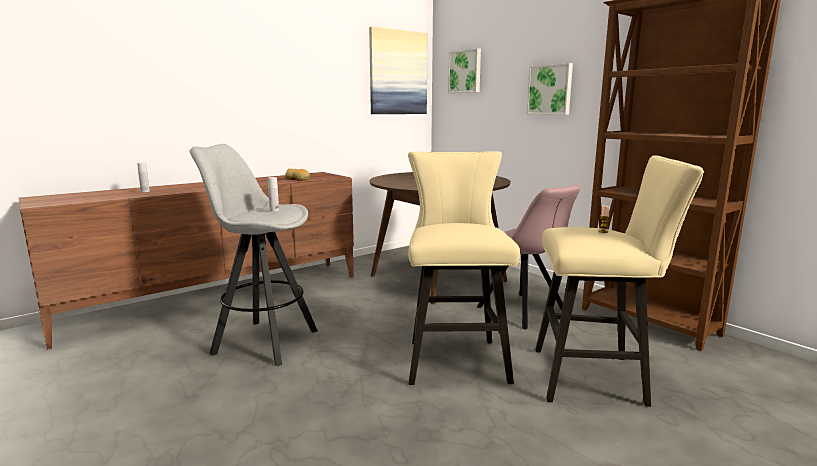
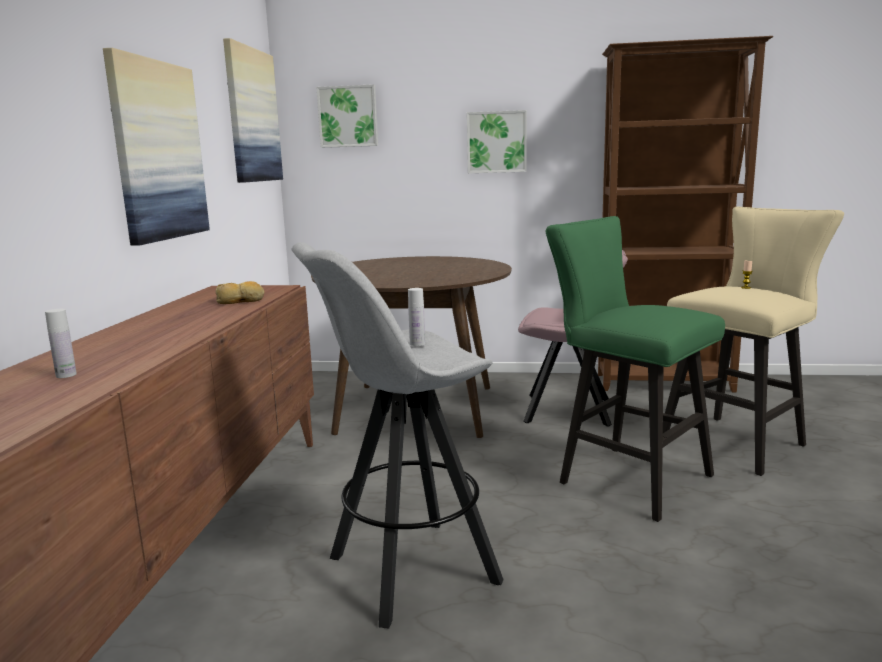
camera: 45 degrees left, 0 degrees up
beige stool [408,151,520,385] -> green stool [546,216,725,522]
none -> picture [103,48,210,246]

